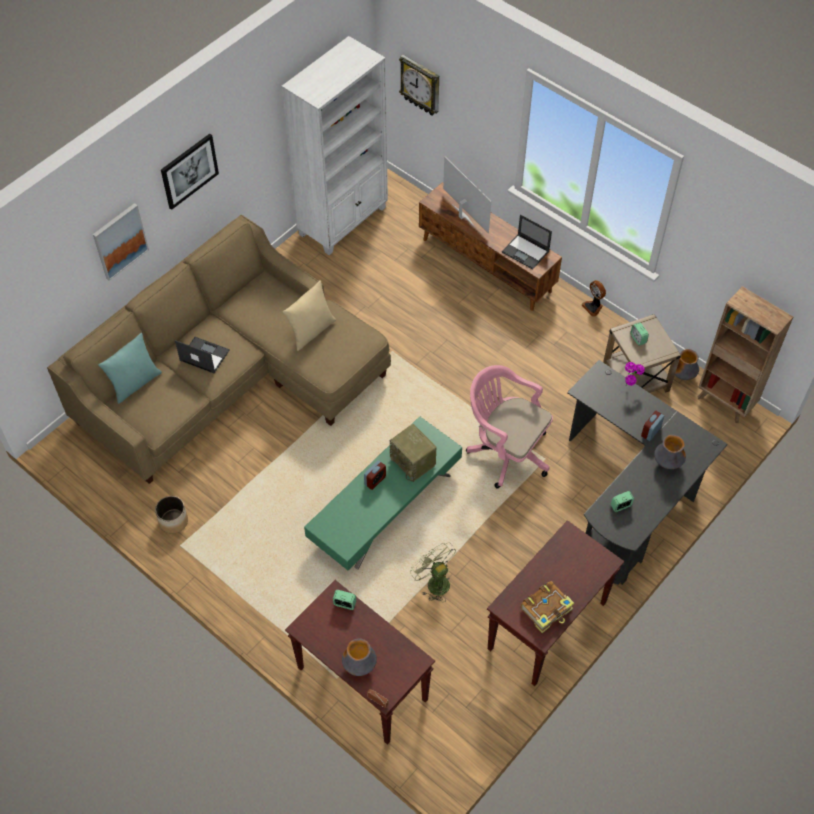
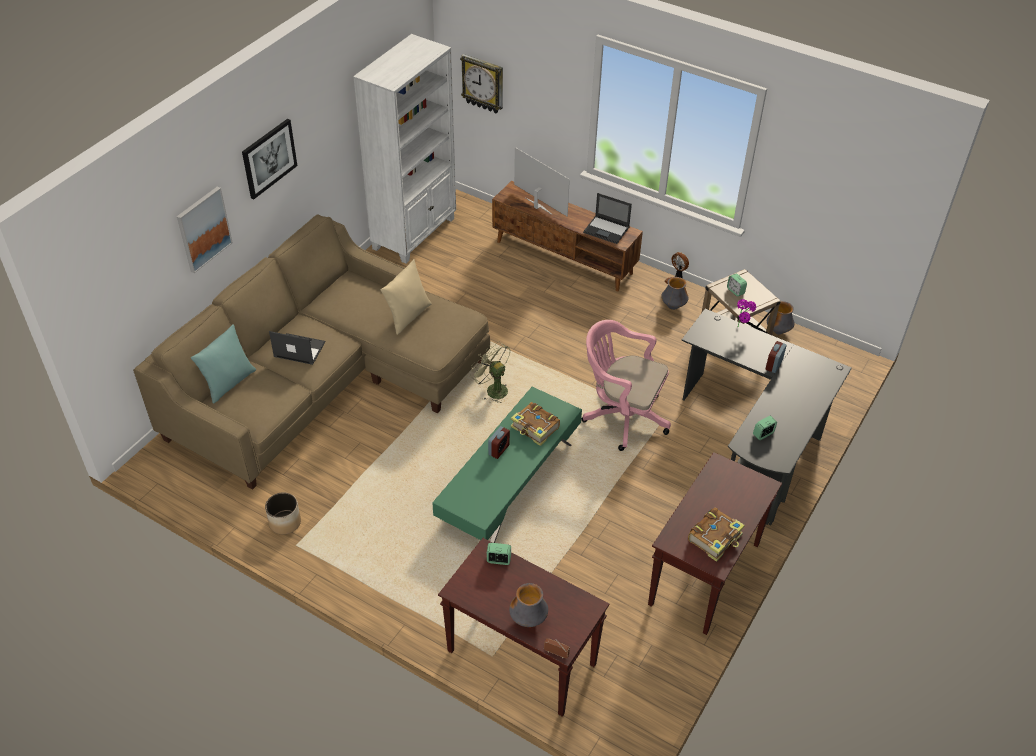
camera: 10 degrees left, 10 degrees down
radio [390,424,437,482] -> book [511,402,560,446]
green fan [410,542,456,602] -> green fan moved to [470,341,510,403]
vase [654,435,686,469] -> vase moved to [661,277,689,310]
brown bookcase [698,286,793,423] -> none

